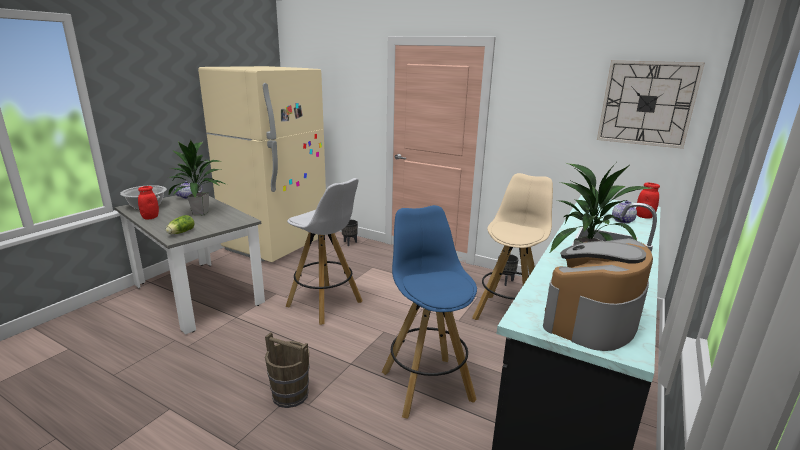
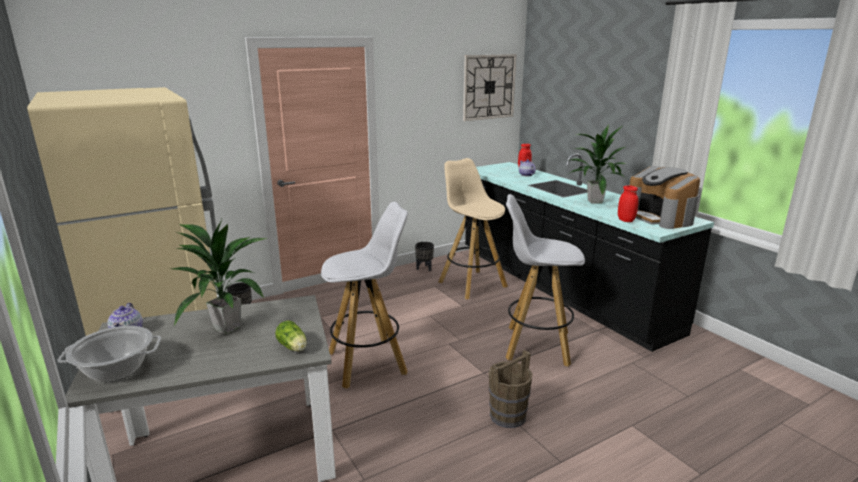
camera: 60 degrees left, 0 degrees up
red jar [138,186,159,219] -> red jar moved to [618,185,639,222]
blue stool [382,205,477,419] -> white stool [505,194,585,367]

